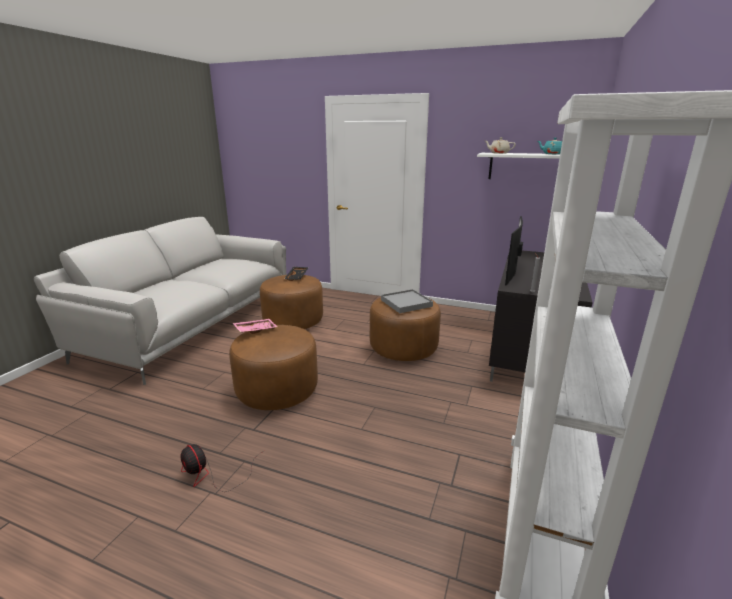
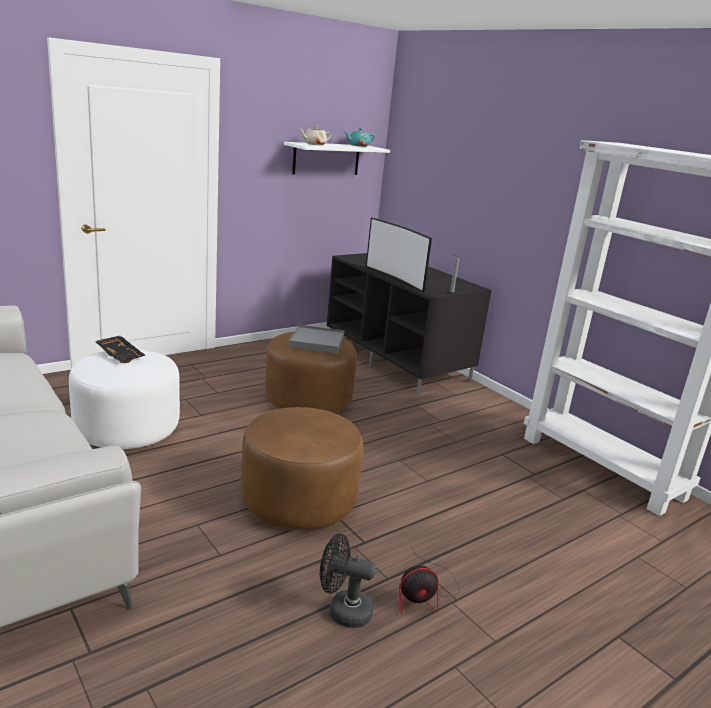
camera: 60 degrees left, 0 degrees up
pink tray [233,319,278,334] -> none
brown ottoman [260,275,323,329] -> white ottoman [69,349,180,449]
none -> black fan [320,534,376,628]

